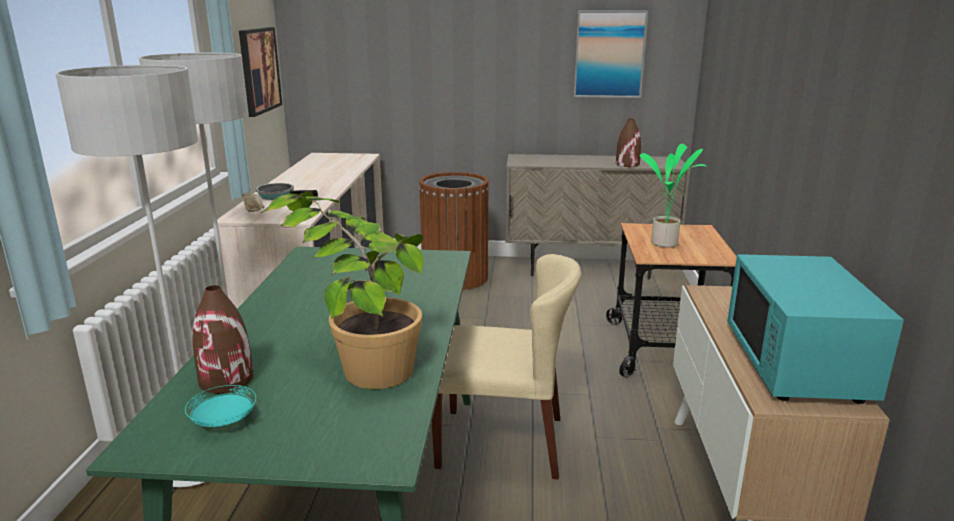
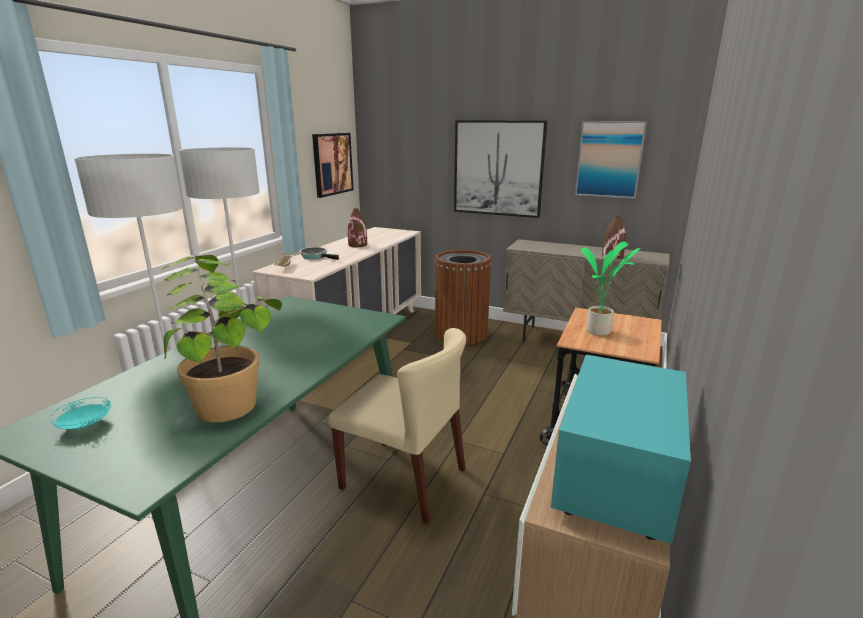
camera: 20 degrees right, 0 degrees up
brown vase [192,285,254,393] -> brown vase moved to [348,208,367,247]
none -> picture [454,120,547,218]

